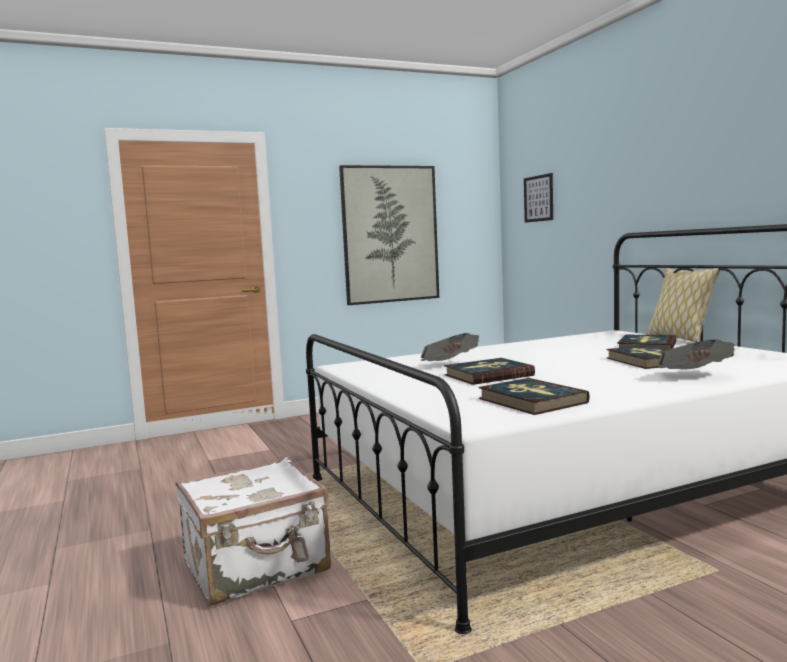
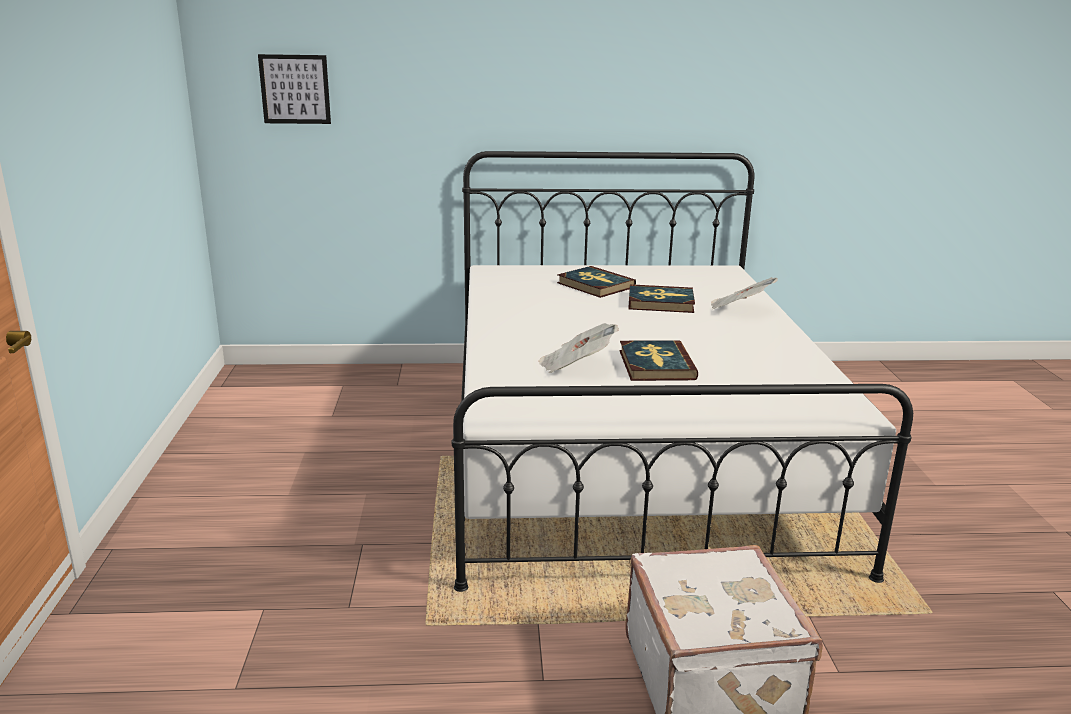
camera: 70 degrees left, 15 degrees up
picture [339,165,439,305] -> none
book [478,378,590,415] -> none
pillow [647,268,720,343] -> none

